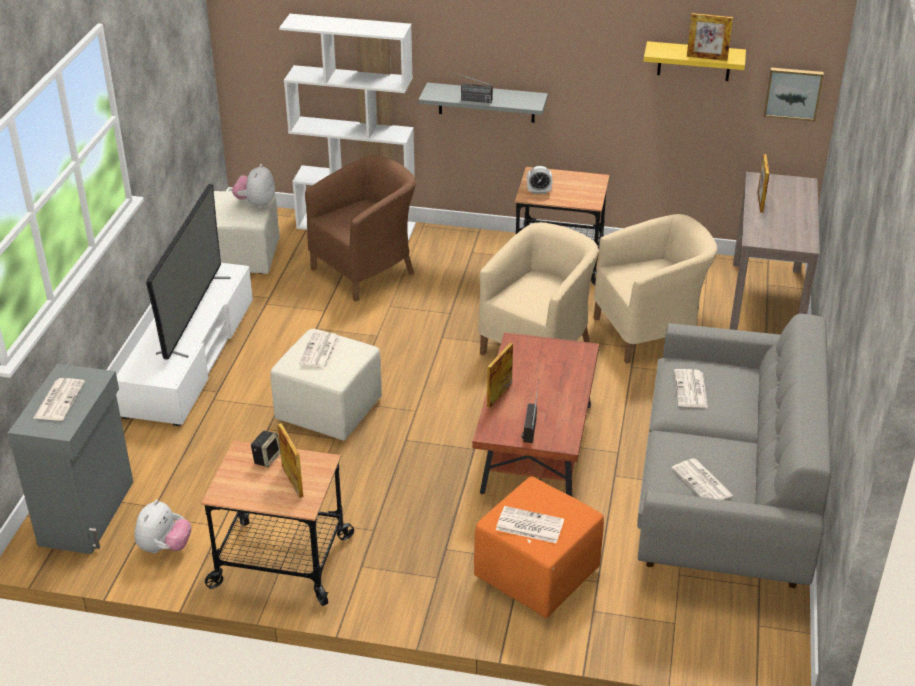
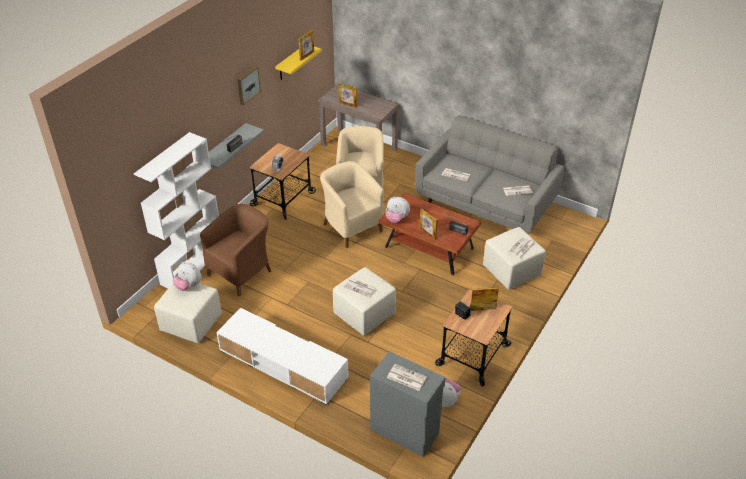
camera: 70 degrees left, 5 degrees up
television [146,184,231,360] -> none
brown armchair [305,155,416,302] -> brown armchair turned 60 degrees clockwise [200,204,272,297]
orange ottoman [474,477,604,618] -> beige ottoman [483,227,546,290]
picture [764,68,824,121] -> picture moved to [237,66,261,105]
none -> plush toy [386,196,410,223]

